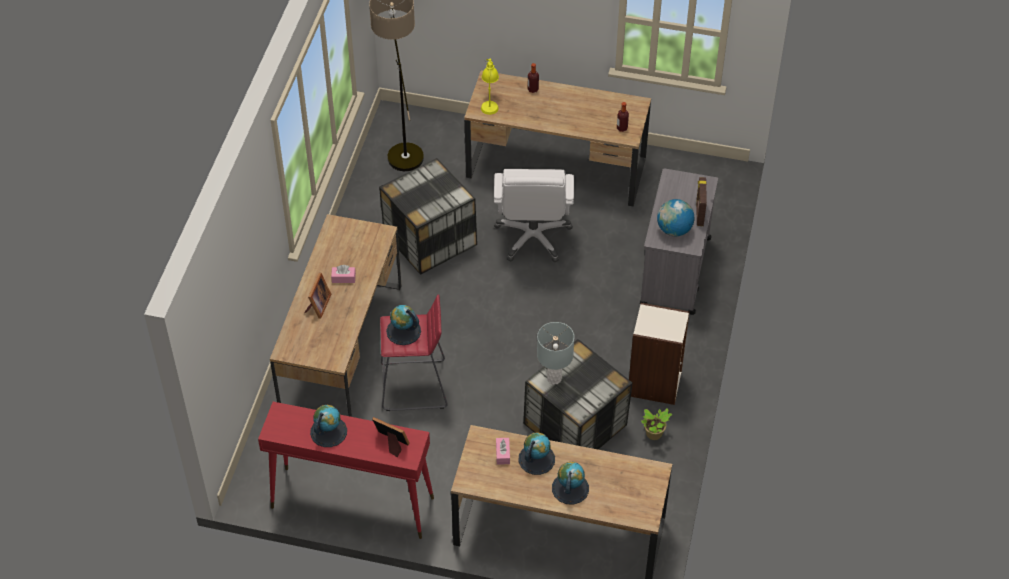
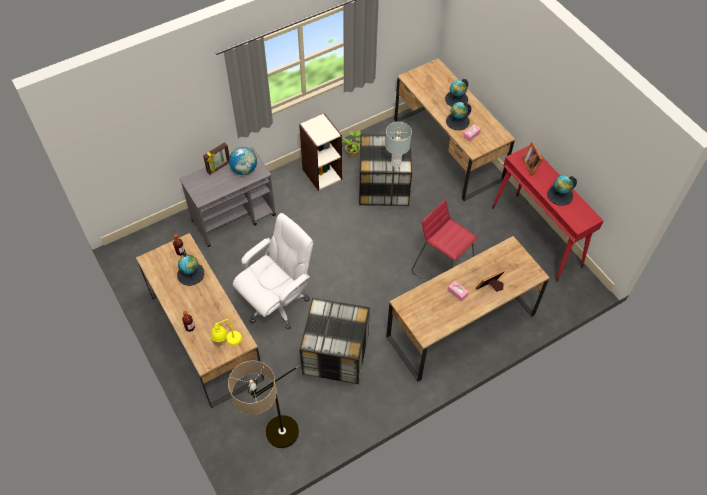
camera: 135 degrees left, 5 degrees up
globe [386,305,421,345] -> globe moved to [177,251,205,286]

